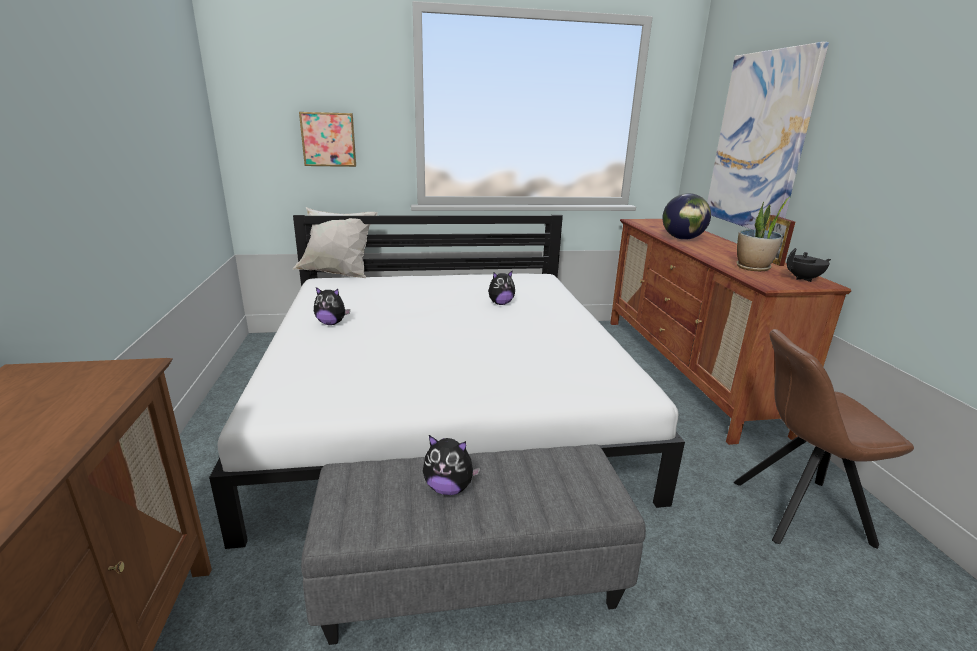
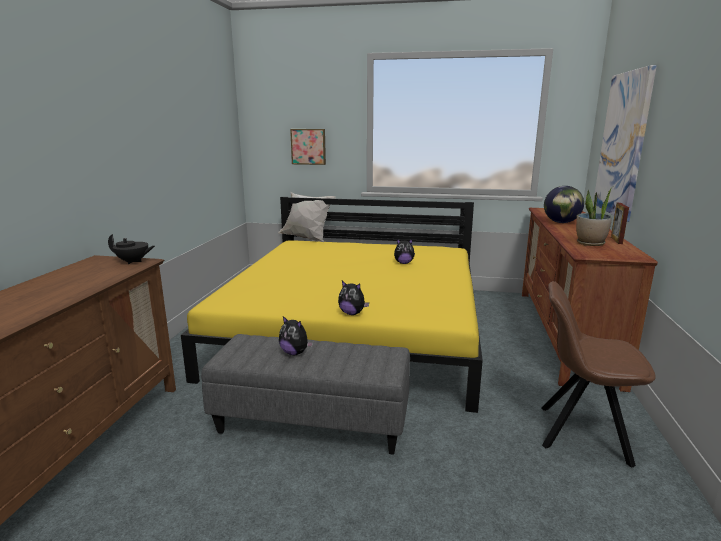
camera: 20 degrees right, 5 degrees down
white bed [209,215,685,549] -> yellow bed [181,197,483,413]
plush toy [314,287,350,325] -> plush toy moved to [338,281,369,315]
black teapot [787,248,831,282] -> black teapot moved to [108,234,155,264]

